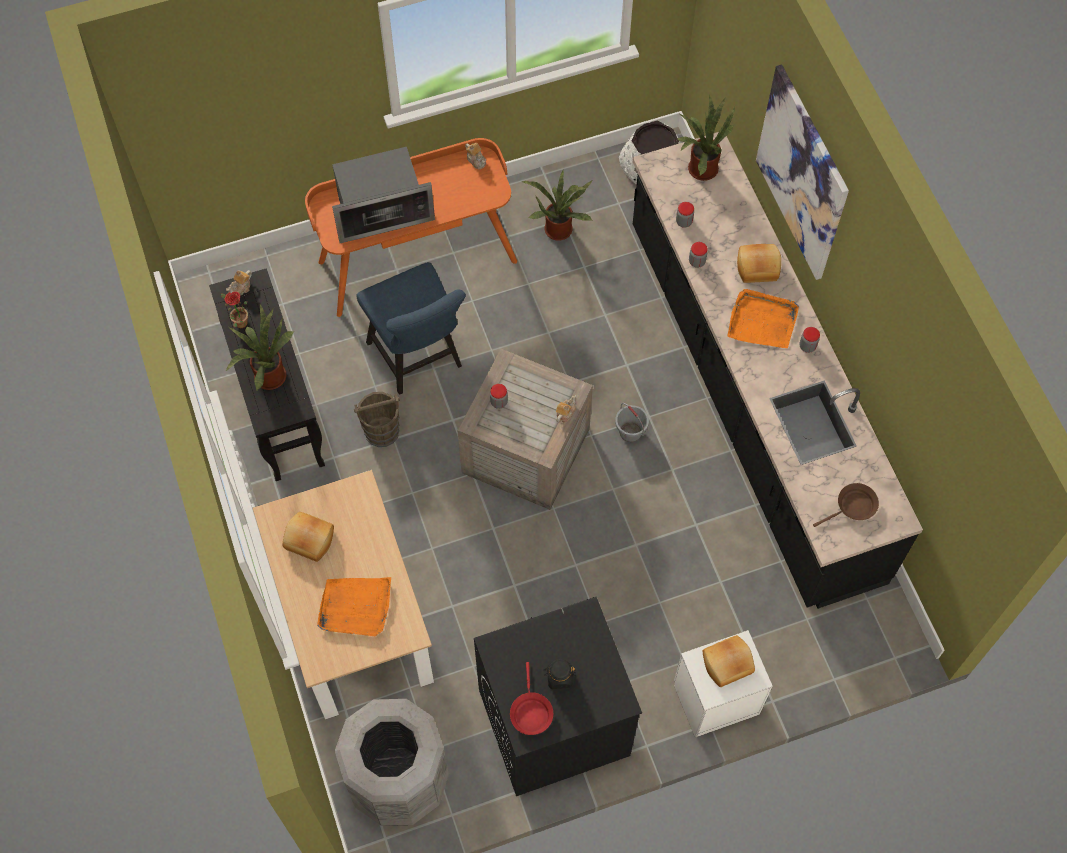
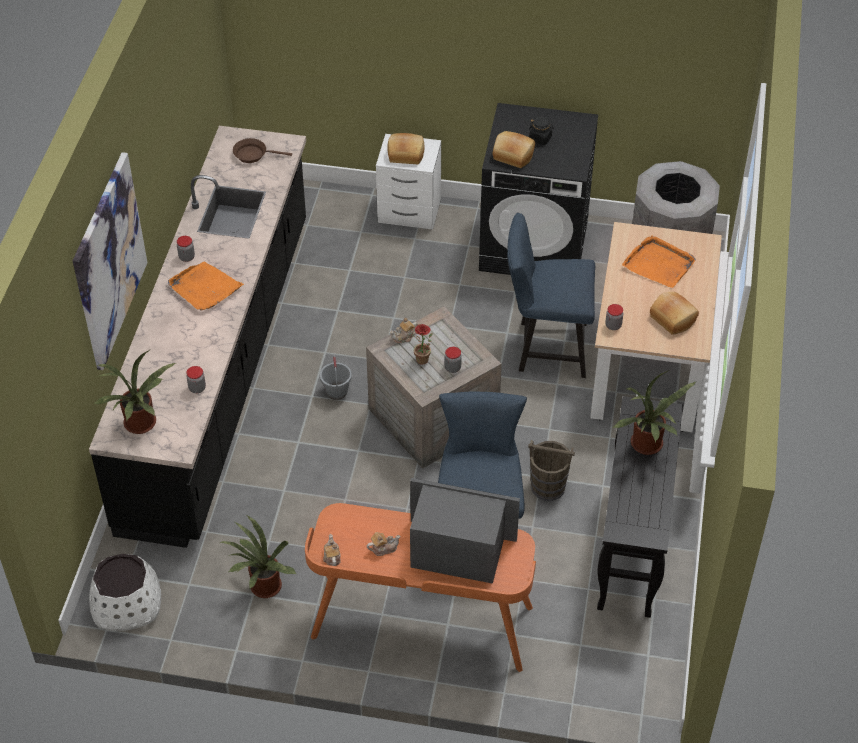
camera: 150 degrees left, 15 degrees down
potted plant [221,291,248,328] -> potted plant moved to [411,324,433,364]
teapot [226,270,252,296] -> teapot moved to [367,532,400,556]
red frying pan [510,662,553,735] -> none
jar [689,242,708,268] -> jar moved to [605,304,623,330]
bread [737,244,781,283] -> bread moved to [492,131,535,168]
none -> blue chair [507,213,595,378]

